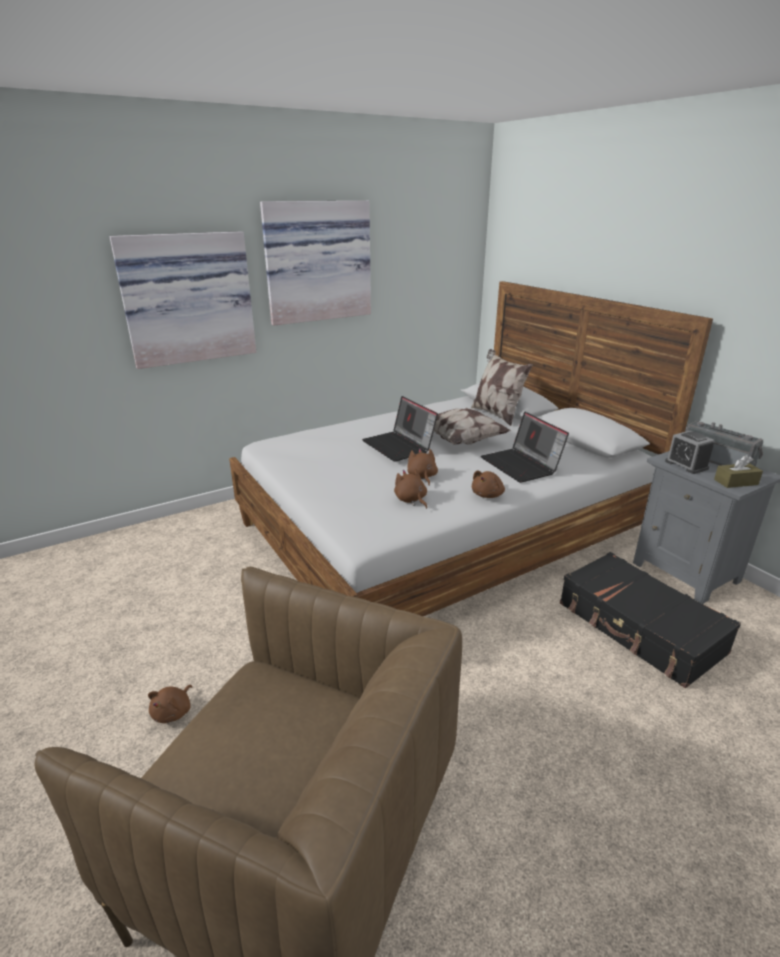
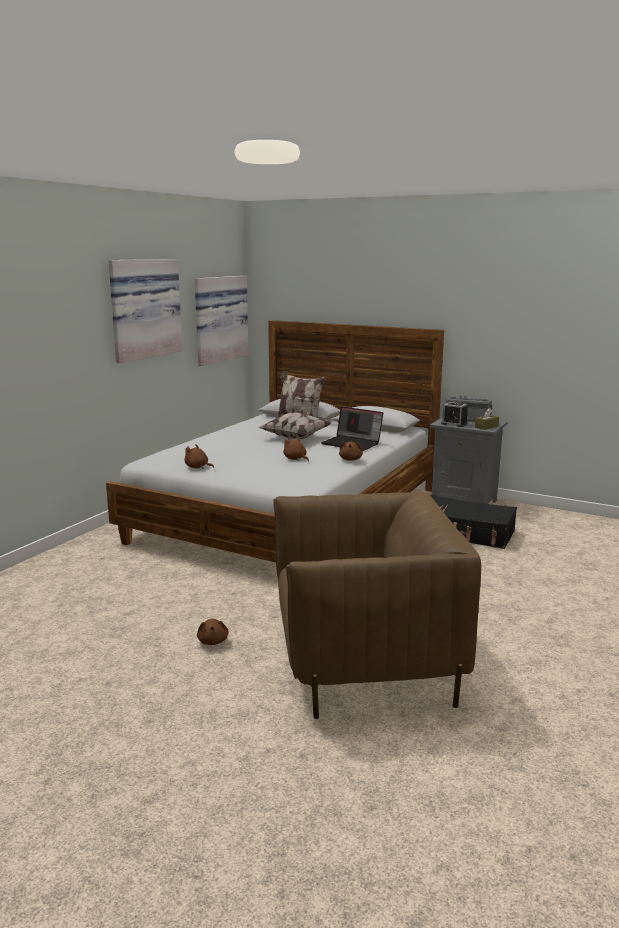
camera: 30 degrees left, 10 degrees down
picture [109,231,256,369] -> picture moved to [195,275,249,366]
laptop [362,396,438,462] -> none
brown plush toy [394,469,427,509] -> brown plush toy moved to [184,444,214,469]

